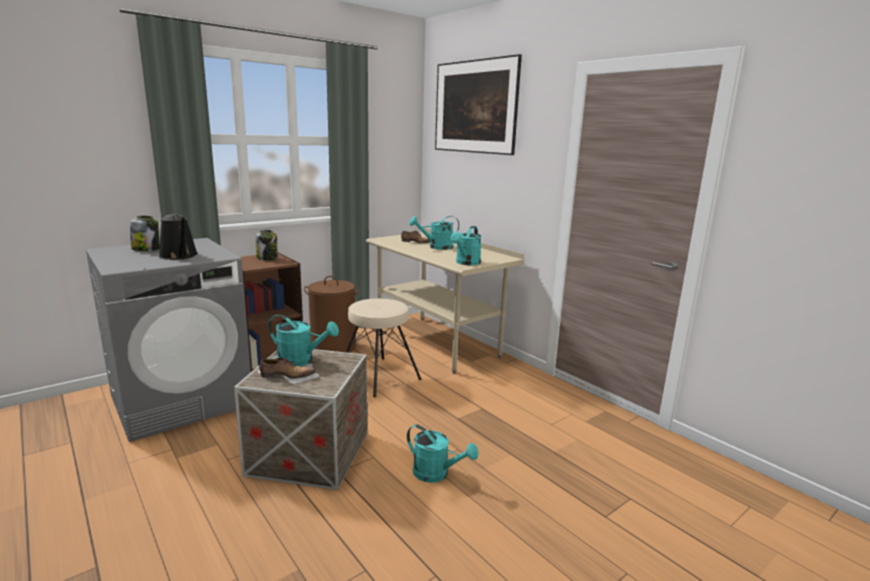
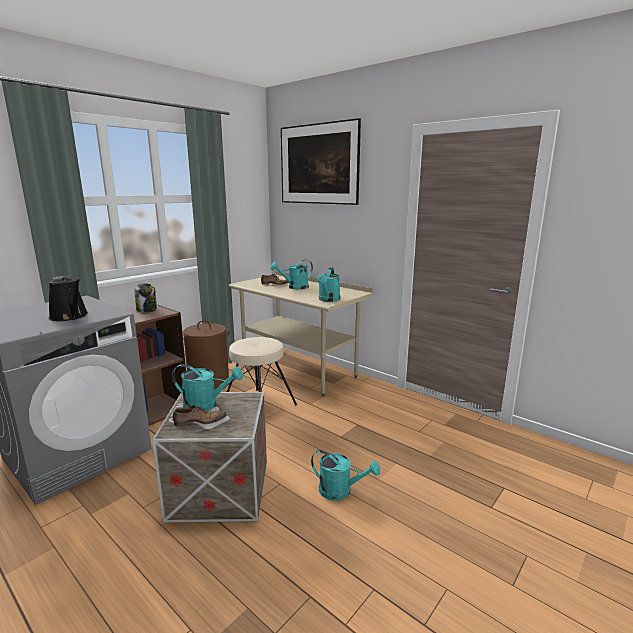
camera: 10 degrees left, 0 degrees up
jar [130,216,159,251] -> none

